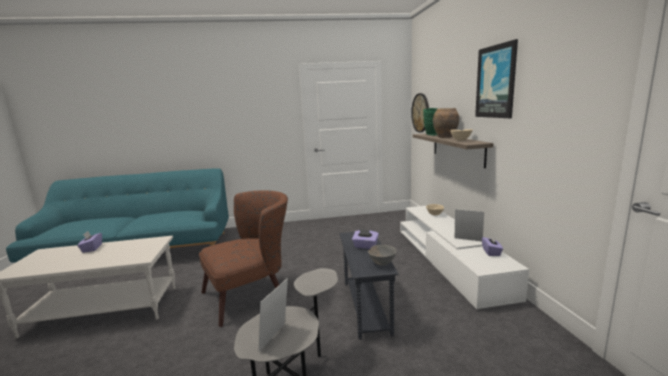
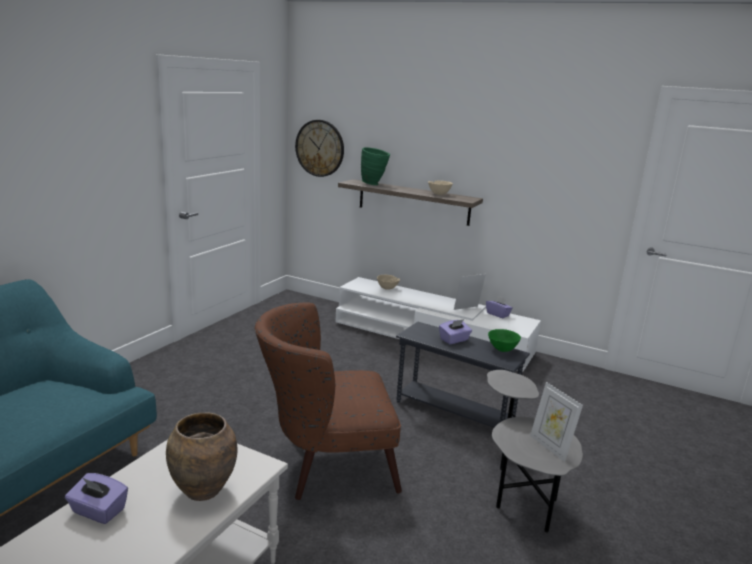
camera: 55 degrees left, 5 degrees up
brown armchair [199,190,288,327] -> brown armchair turned 105 degrees counterclockwise [254,302,402,500]
grey bowl [368,245,397,266] -> green bowl [488,329,521,352]
brown vase [433,108,459,138] -> brown vase moved to [166,412,237,501]
picture [475,39,518,118] -> none

